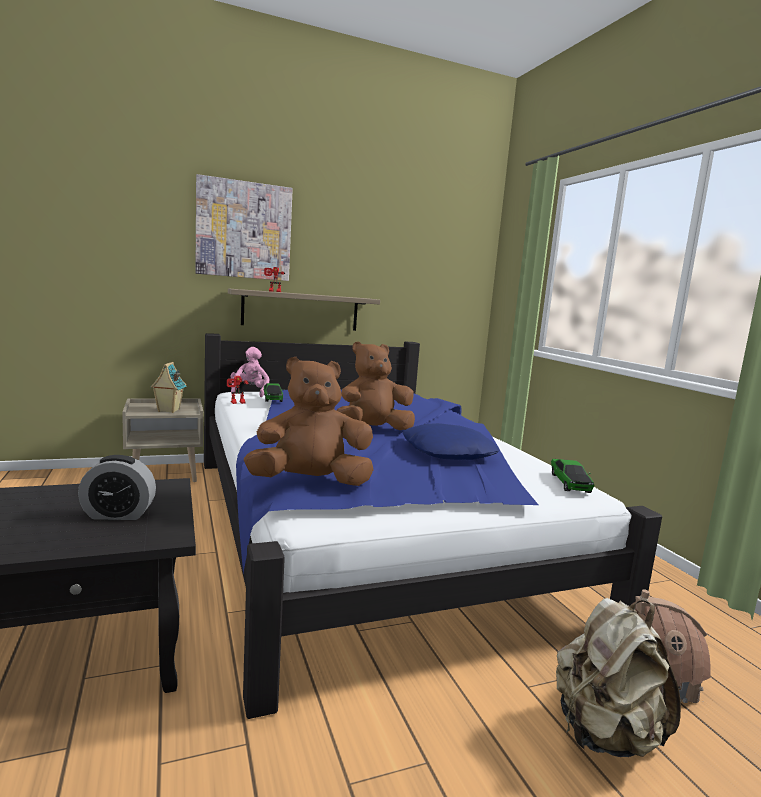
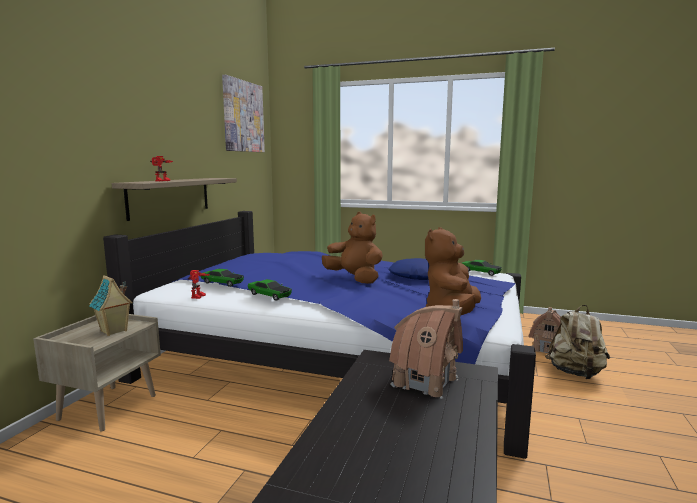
camera: 50 degrees left, 0 degrees up
alarm clock [78,455,156,520] -> toy house [389,299,463,399]
picture [195,174,293,281] -> picture moved to [222,75,265,152]
pink plush toy [230,347,269,397] -> none
brown plush toy [336,341,415,430] -> brown plush toy turned 120 degrees clockwise [322,212,383,284]
none -> toy car [248,279,292,301]

